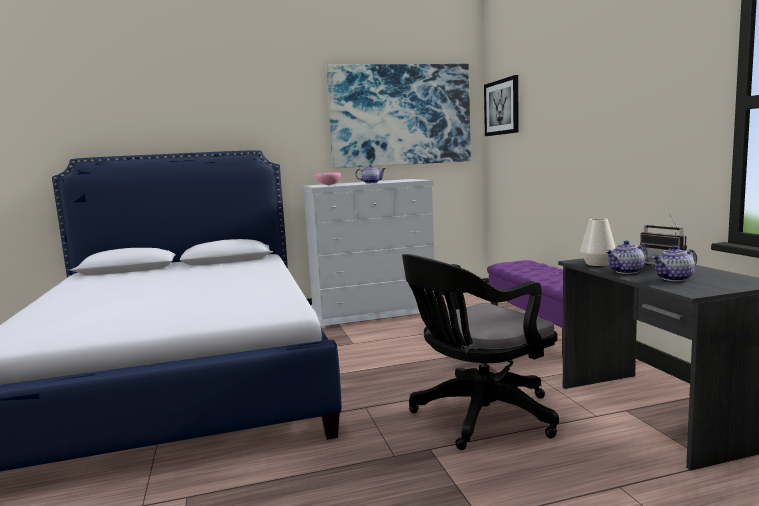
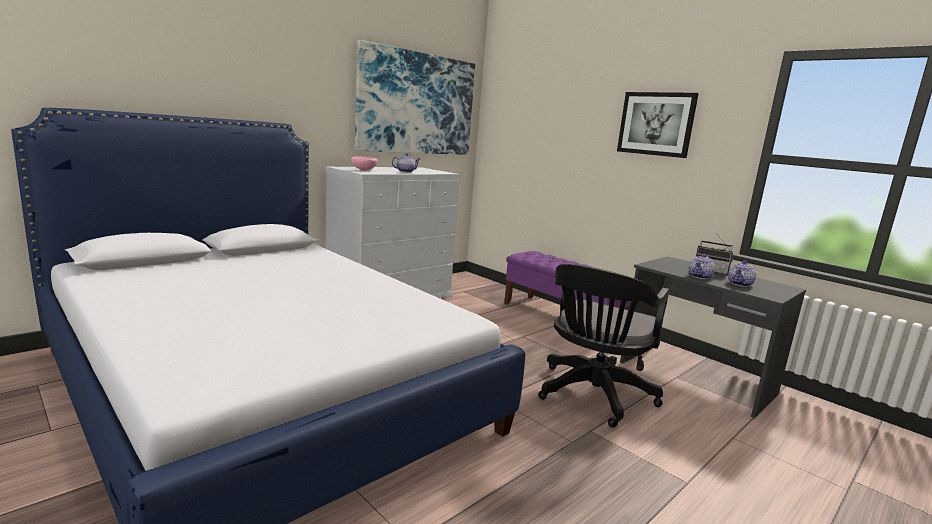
camera: 30 degrees left, 5 degrees up
picture [484,75,519,136] -> picture moved to [617,92,699,158]
white vase [580,218,616,266] -> none

